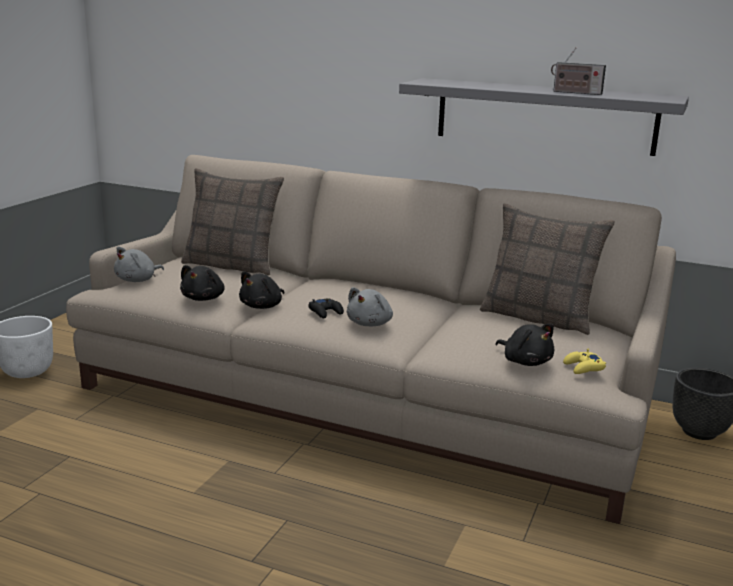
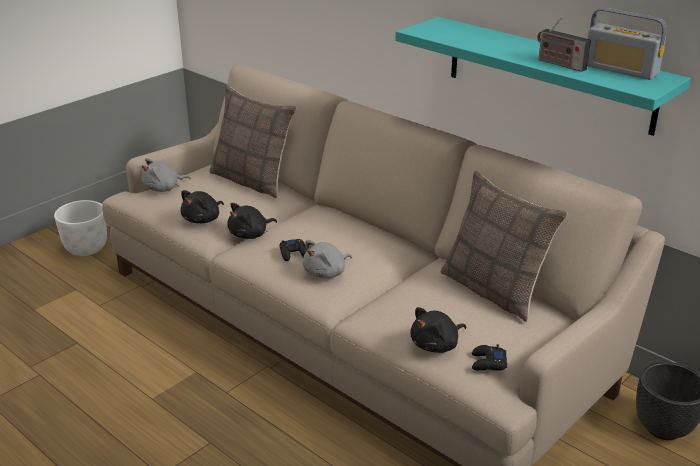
camera: 20 degrees right, 10 degrees up
grey shelf [399,78,689,156] -> turquoise shelf [395,17,691,136]
black plush toy [495,324,554,366] -> black plush toy turned 75 degrees clockwise [410,307,466,353]
yellow game controller [563,349,606,374] -> black game controller [472,344,507,371]
none -> radio [587,8,667,80]

